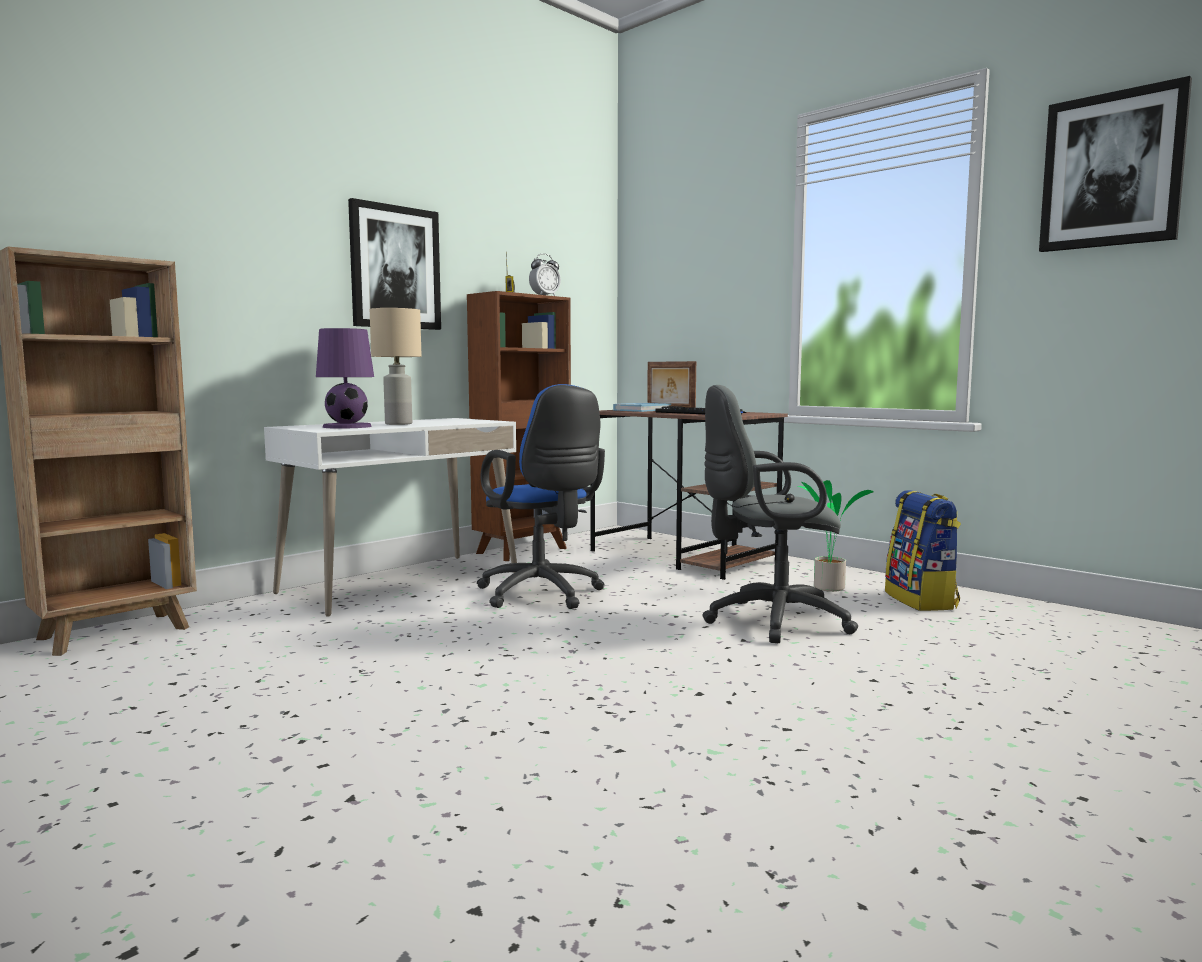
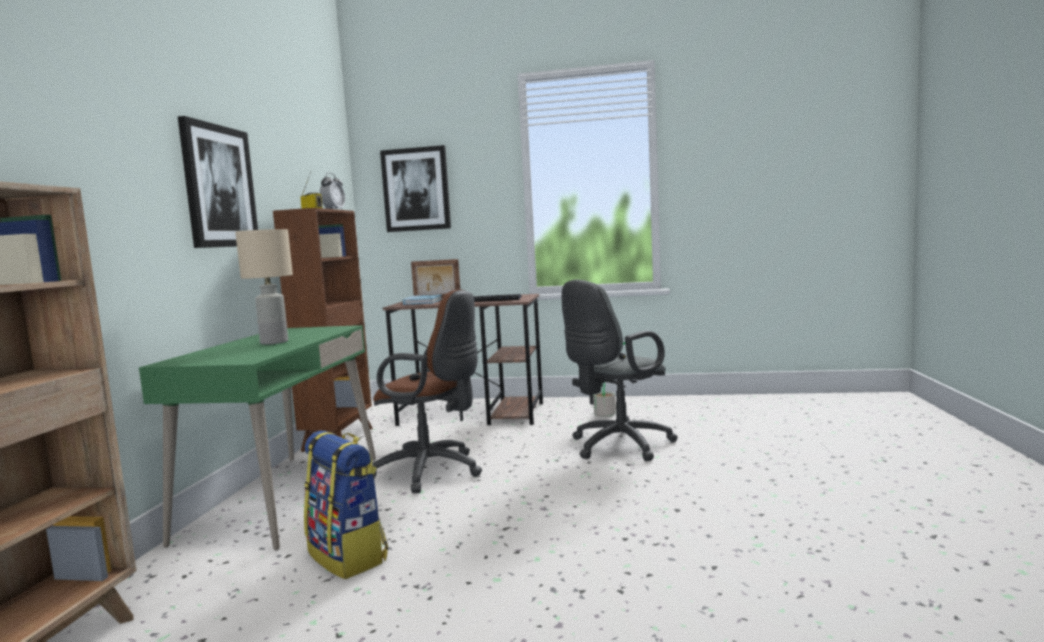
camera: 35 degrees left, 0 degrees up
white desk [264,418,517,617] -> green desk [139,325,376,551]
purple table lamp [316,328,374,429] -> none
blue office chair [477,384,605,609] -> brown office chair [373,289,482,493]
backpack [885,490,961,611] -> backpack moved to [304,431,388,579]
picture [1039,76,1192,252] -> picture moved to [380,145,451,232]

